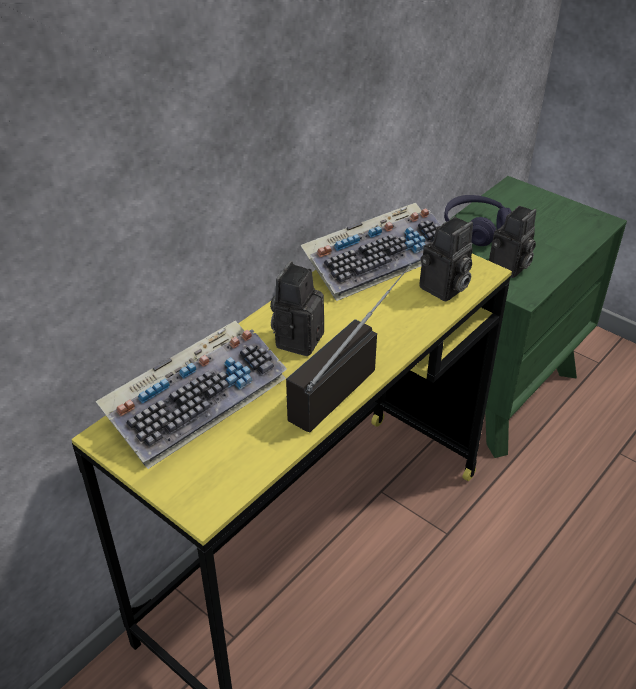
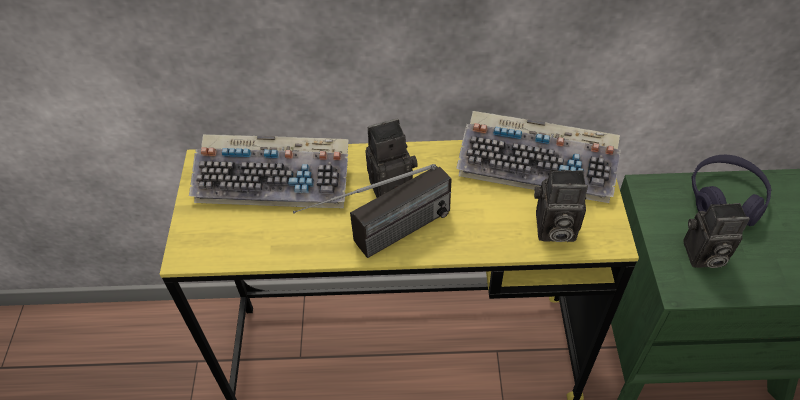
camera: 50 degrees right, 10 degrees up
radio [286,263,412,432] -> radio turned 150 degrees clockwise [293,164,452,258]

